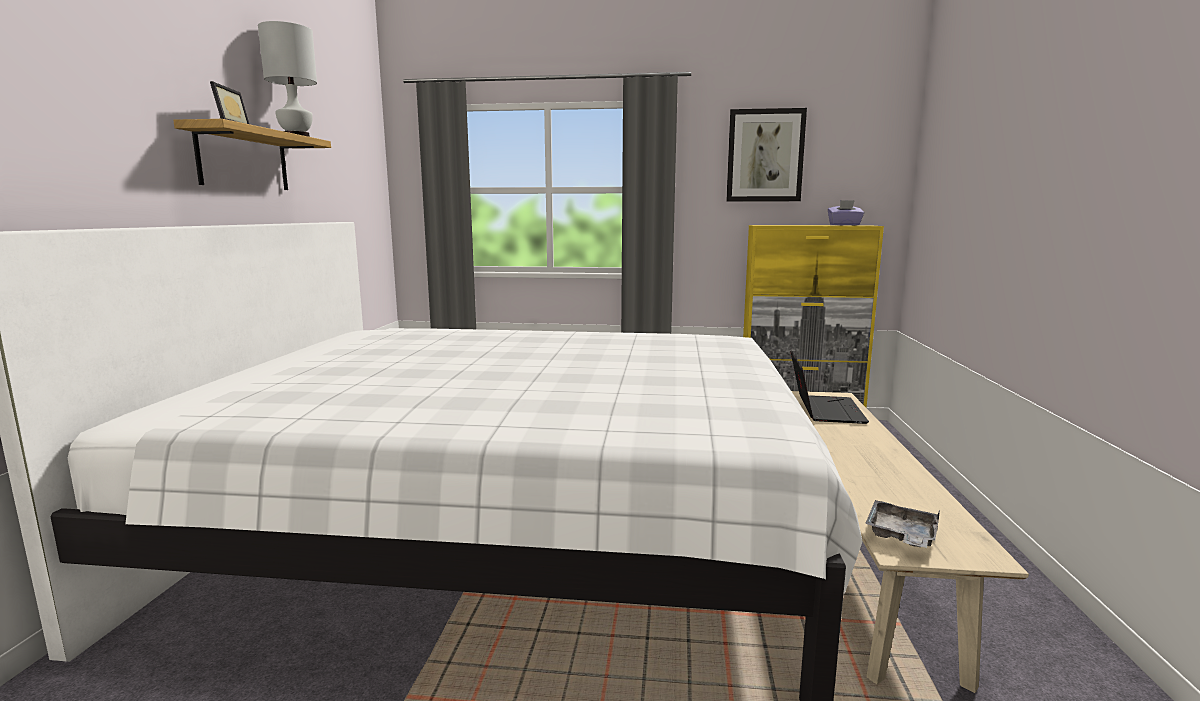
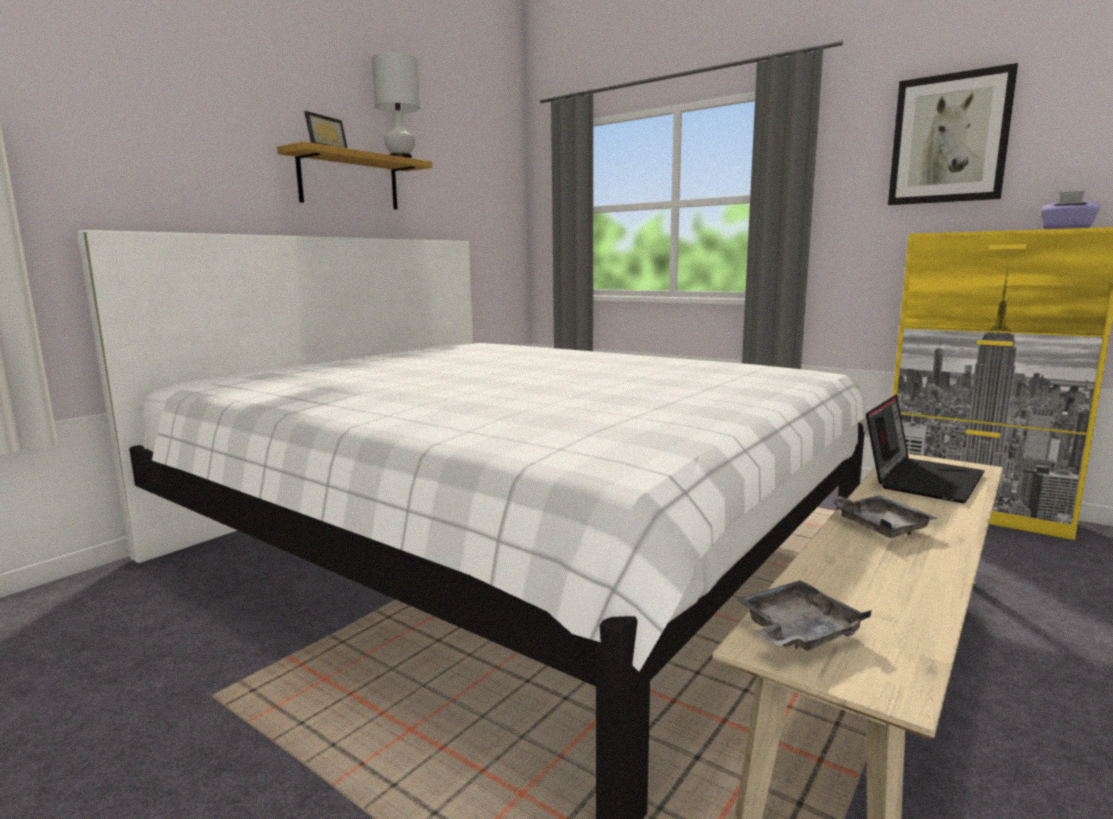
camera: 30 degrees right, 0 degrees up
none -> grey tray [827,495,937,538]

